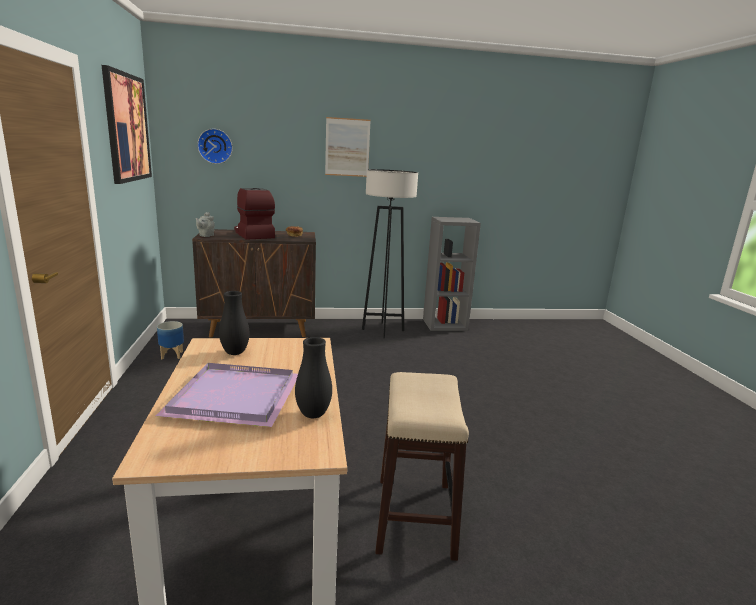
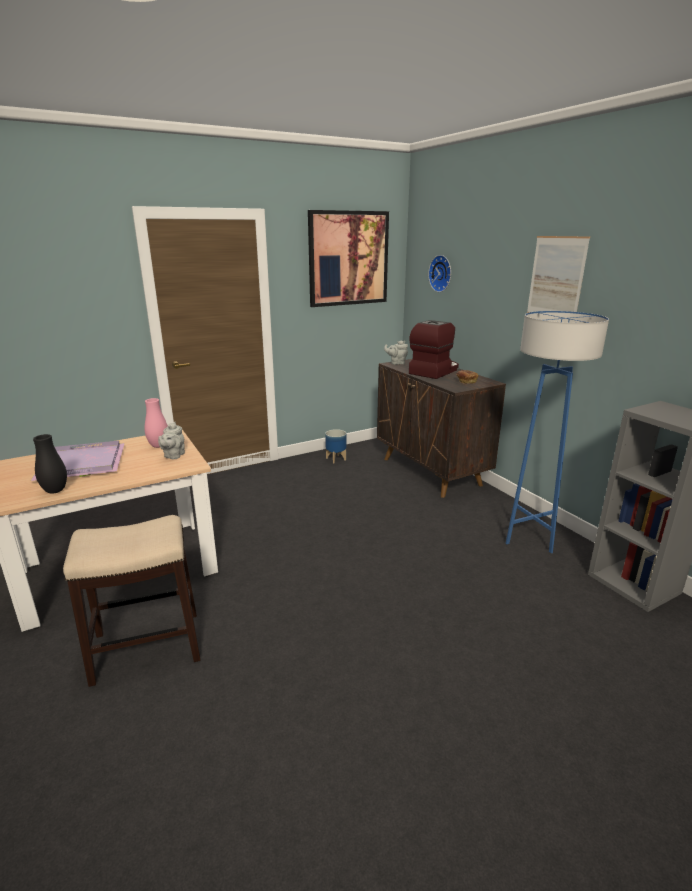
camera: 70 degrees right, 5 degrees up
black vase [219,291,250,355] -> pink vase [144,398,168,448]
black floor lamp [362,169,418,338] -> blue floor lamp [506,311,609,553]
none -> grey teapot [158,422,185,460]

